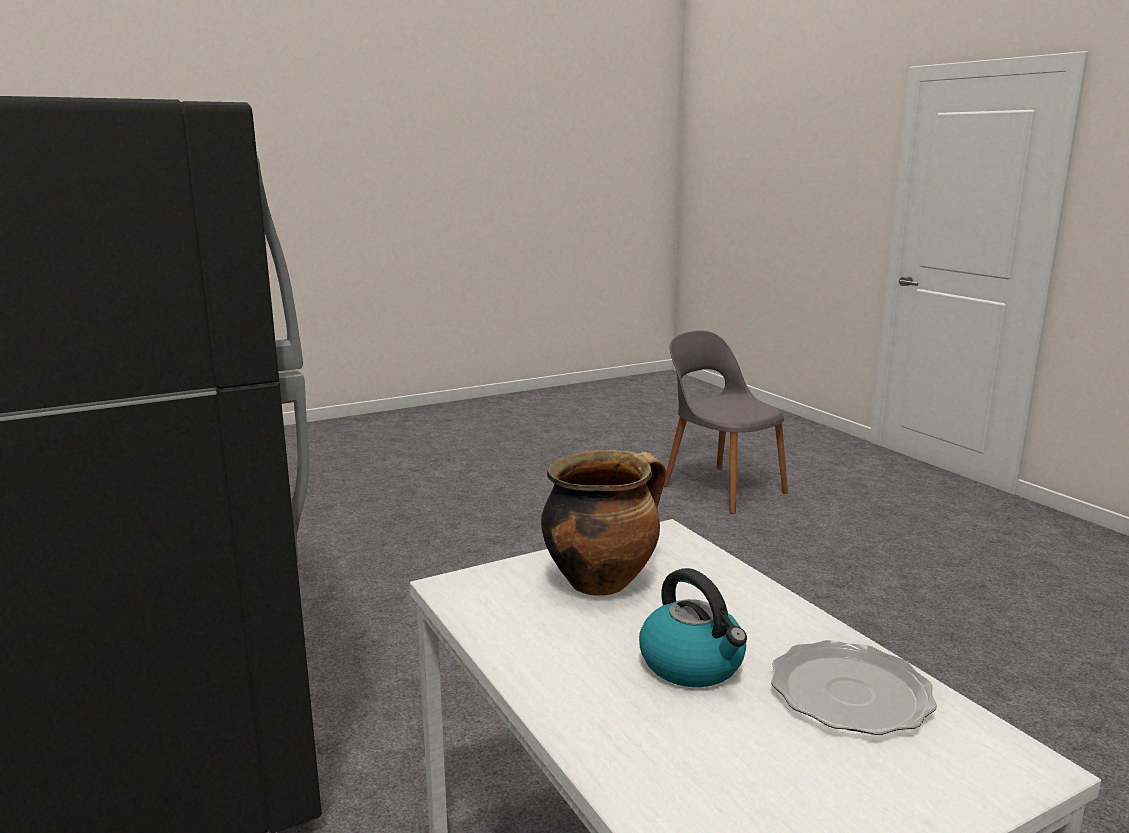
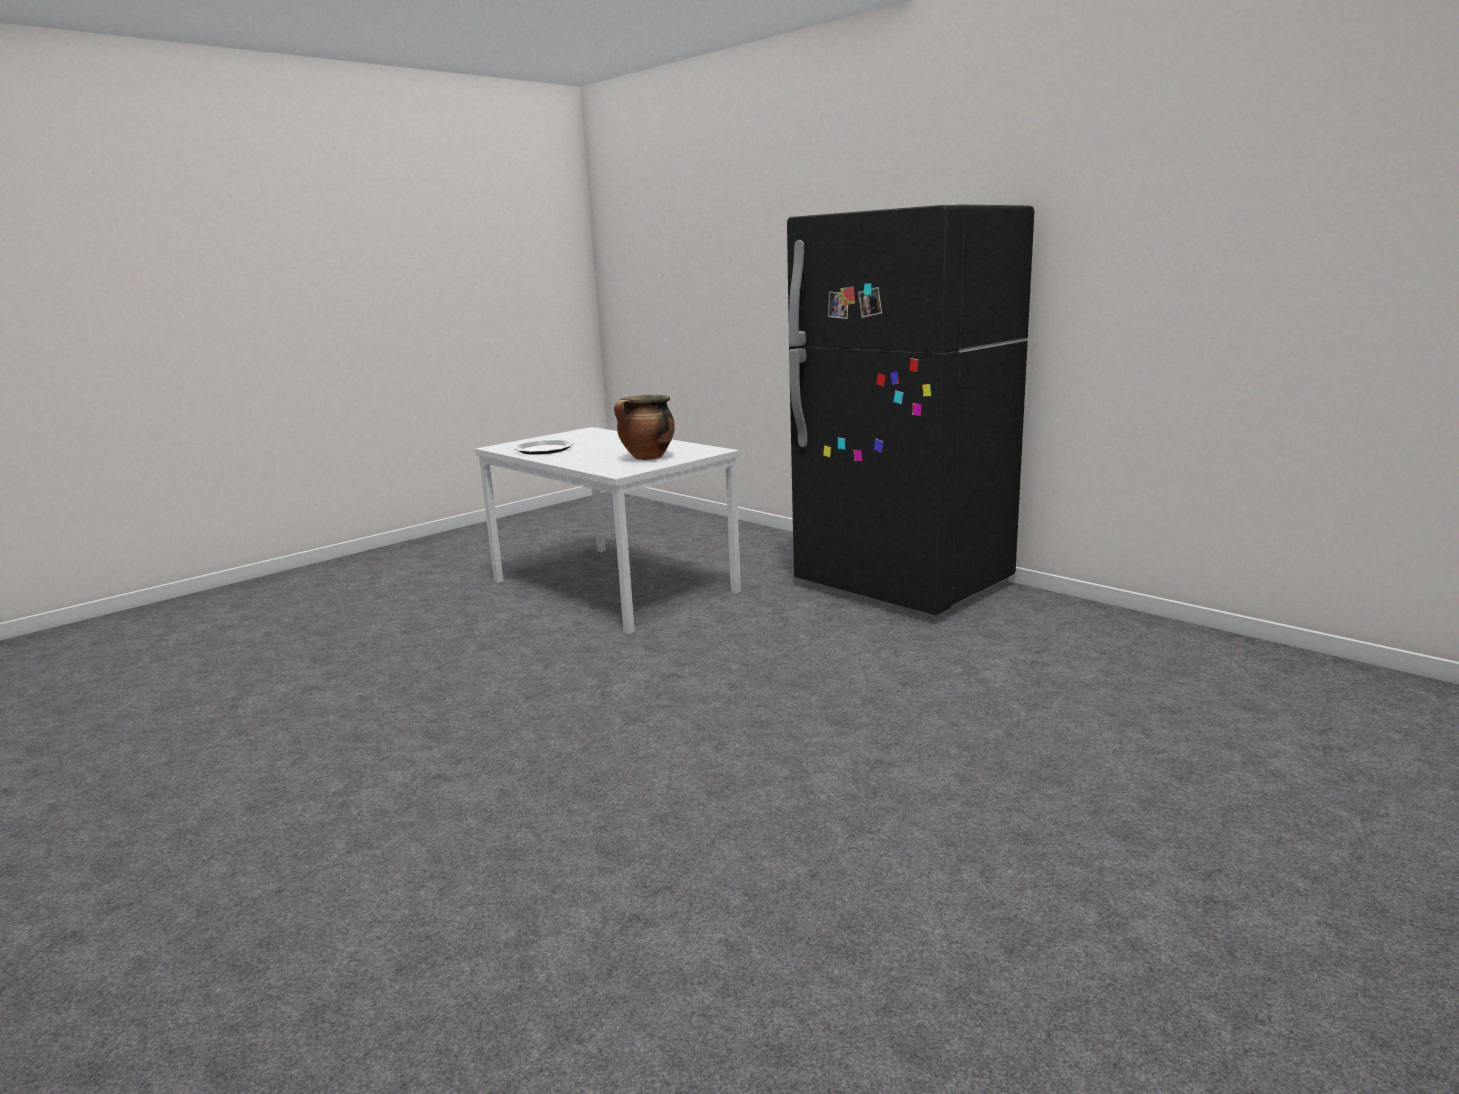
camera: 165 degrees right, 0 degrees up
kettle [639,568,747,687] -> none
grey chair [663,331,788,514] -> none

